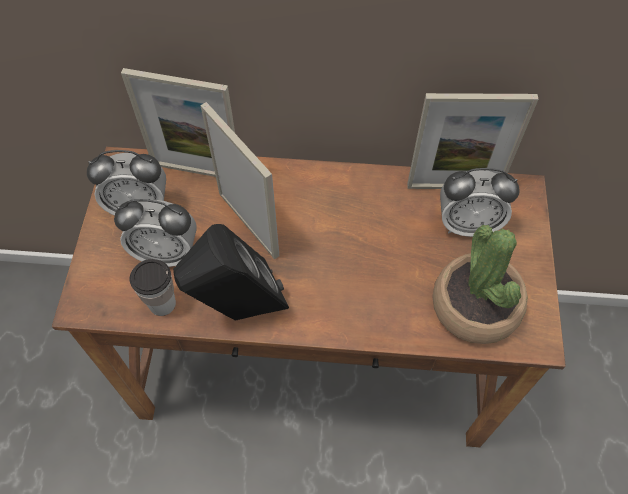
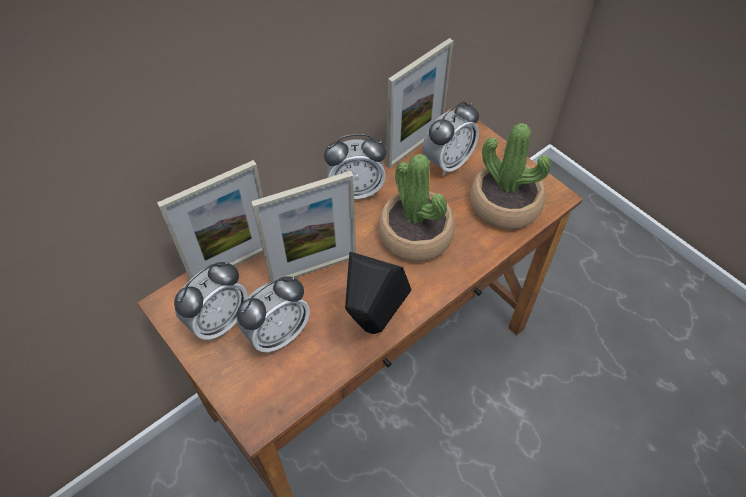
camera: 45 degrees left, 5 degrees down
cup [129,259,176,316] -> none
picture frame [200,102,279,259] -> picture frame turned 150 degrees clockwise [251,171,356,282]
none -> alarm clock [324,134,386,199]
none -> potted plant [378,154,455,262]

